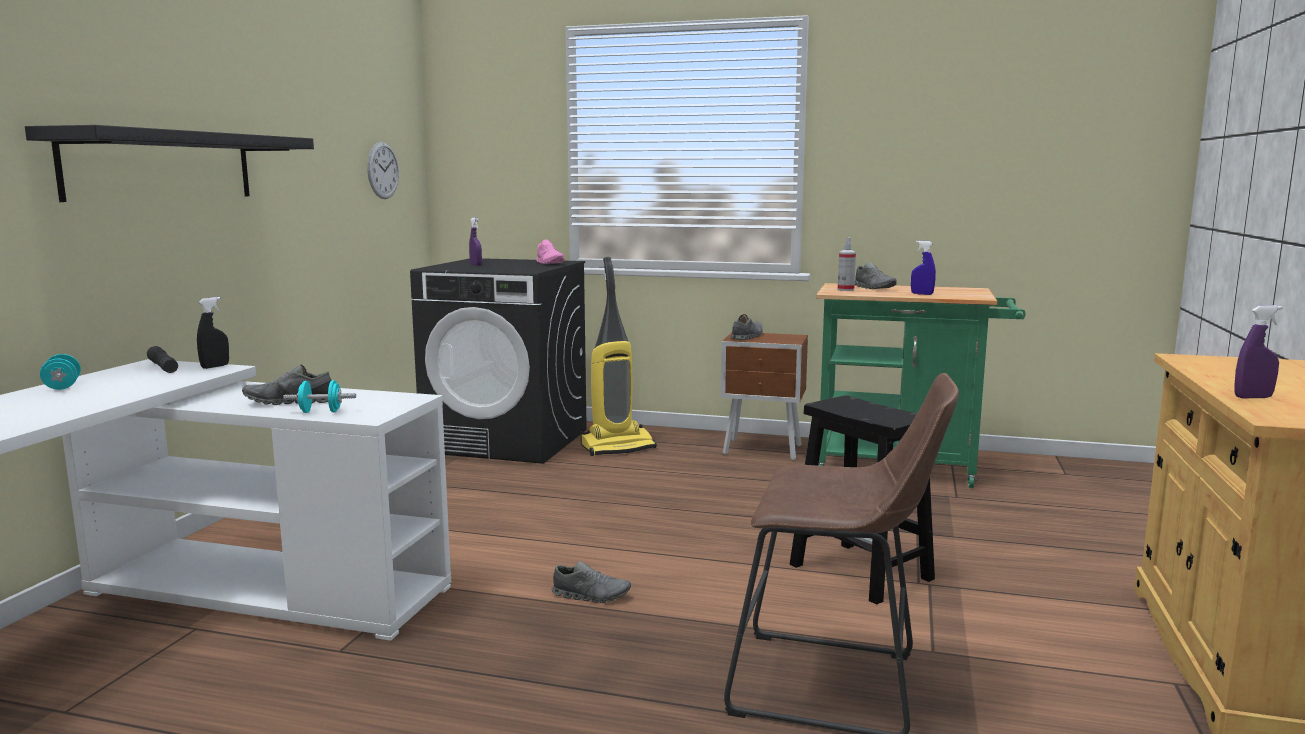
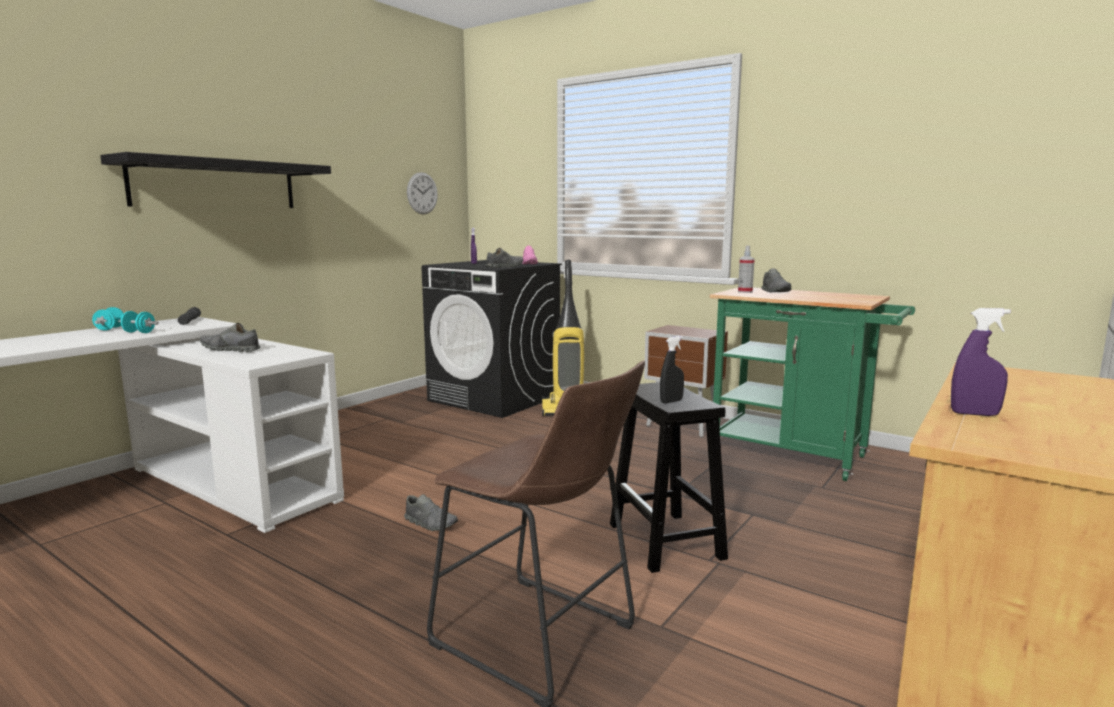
camera: 20 degrees right, 0 degrees up
black spray bottle [197,297,229,369] -> black spray bottle moved to [660,336,684,404]
turquoise dumbbell [283,380,356,413] -> turquoise dumbbell moved to [118,311,159,333]
grey shoe [730,314,763,340] -> grey shoe moved to [486,248,523,268]
blue spray bottle [911,241,936,295] -> none

